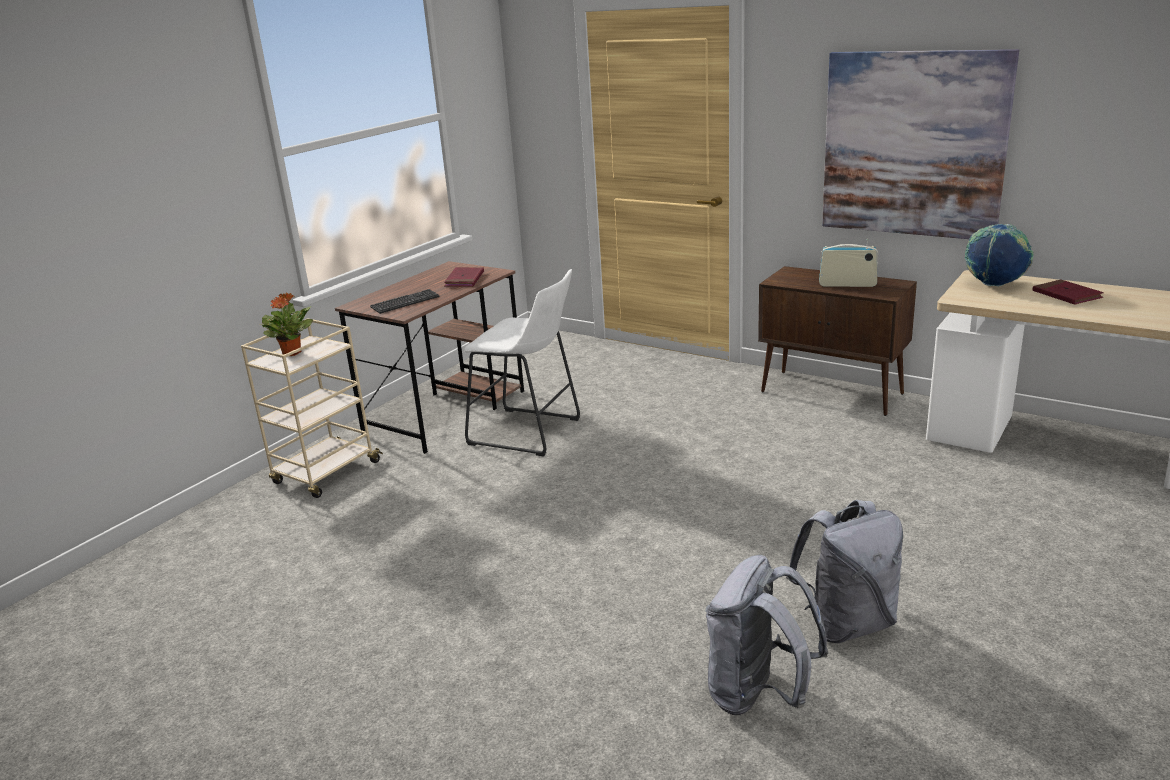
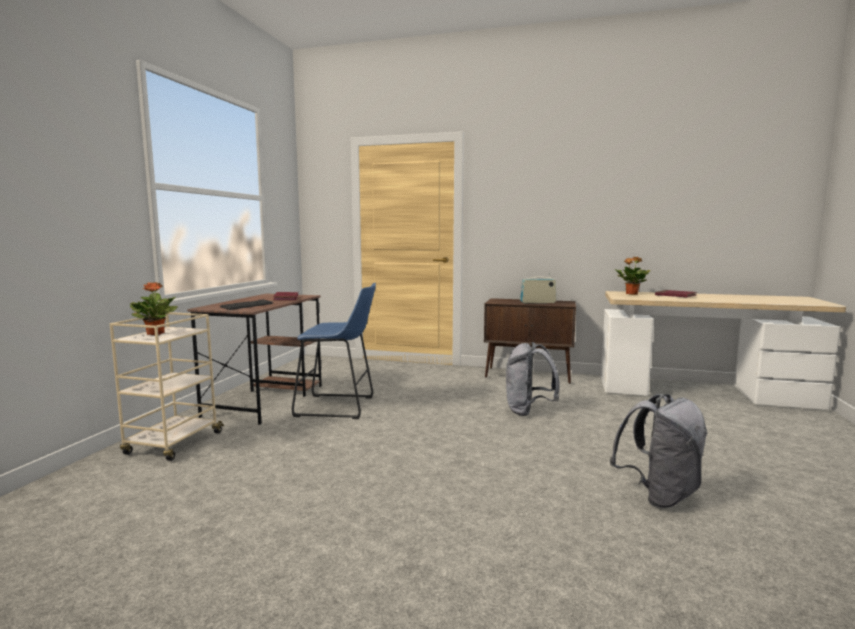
camera: 20 degrees left, 15 degrees down
white stool [464,269,580,457] -> blue stool [292,283,376,419]
grey backpack [705,555,828,715] -> grey backpack moved to [506,342,560,416]
picture [822,49,1019,239] -> none
globe [965,224,1034,287] -> potted plant [615,257,651,295]

